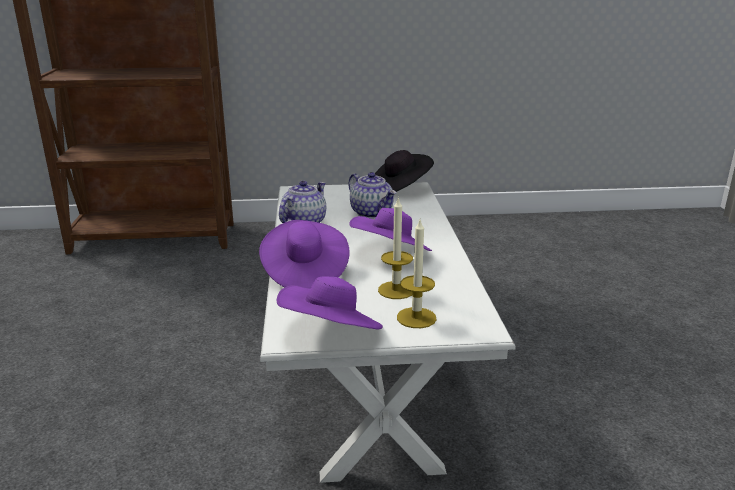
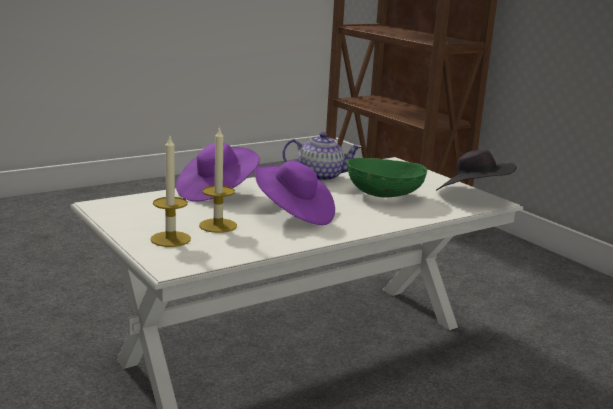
camera: 60 degrees right, 5 degrees down
purple hat [276,277,383,329] -> none
teapot [349,172,396,218] -> green bowl [347,158,428,198]

